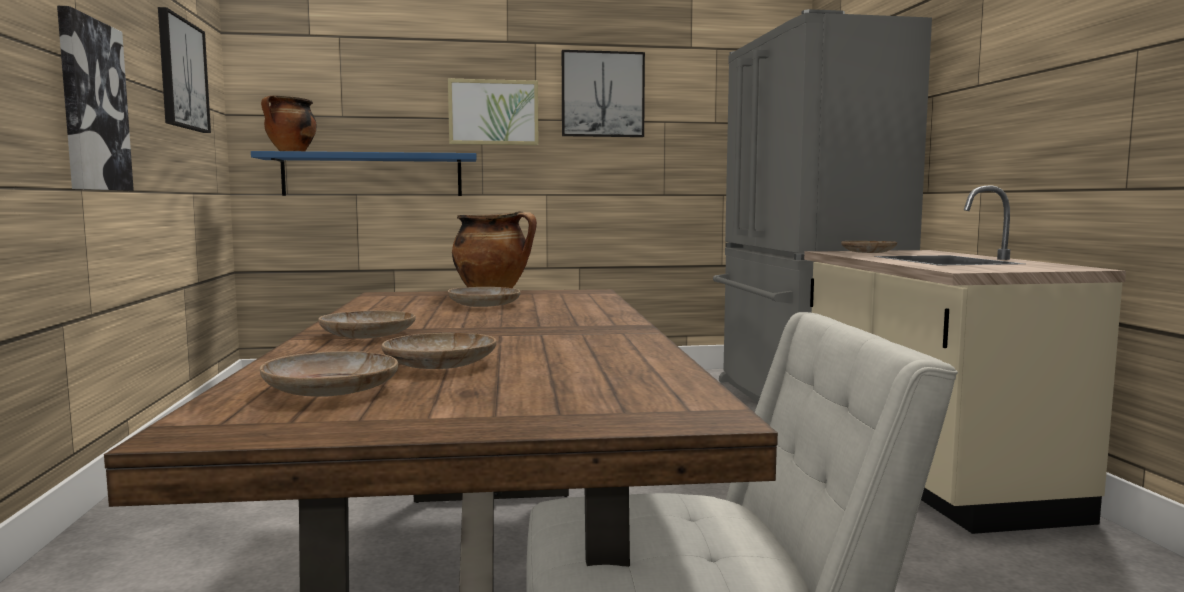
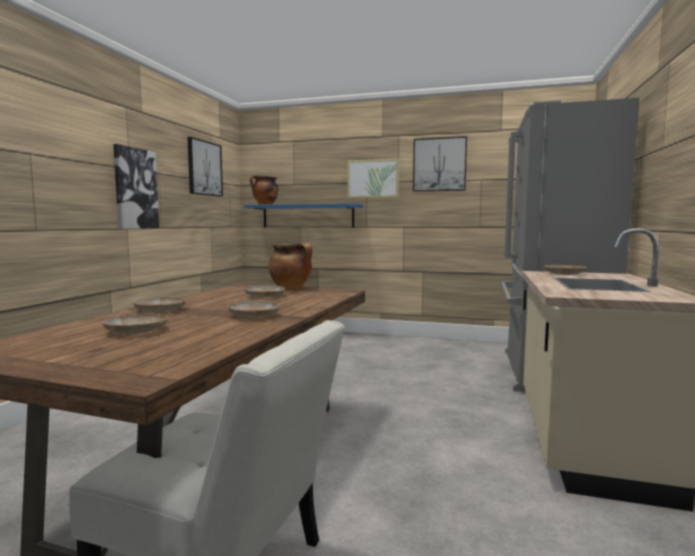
camera: 25 degrees right, 0 degrees up
beige plate [260,351,398,397] -> beige plate moved to [228,301,280,318]

